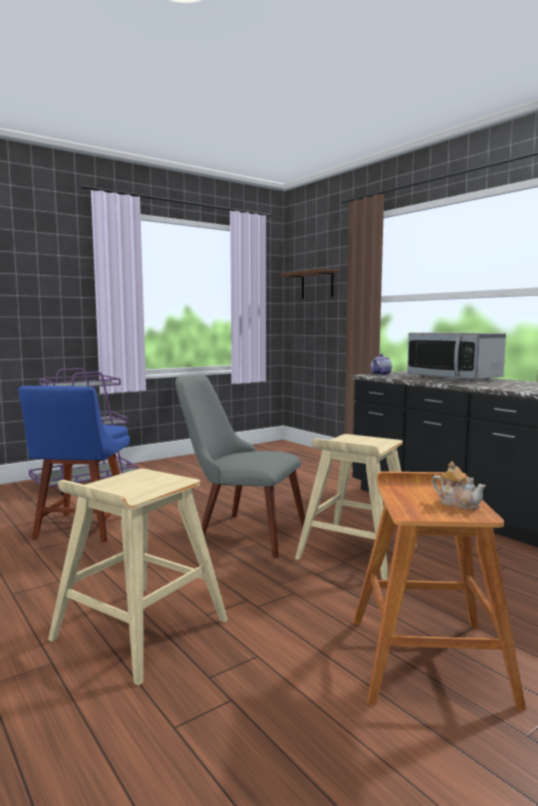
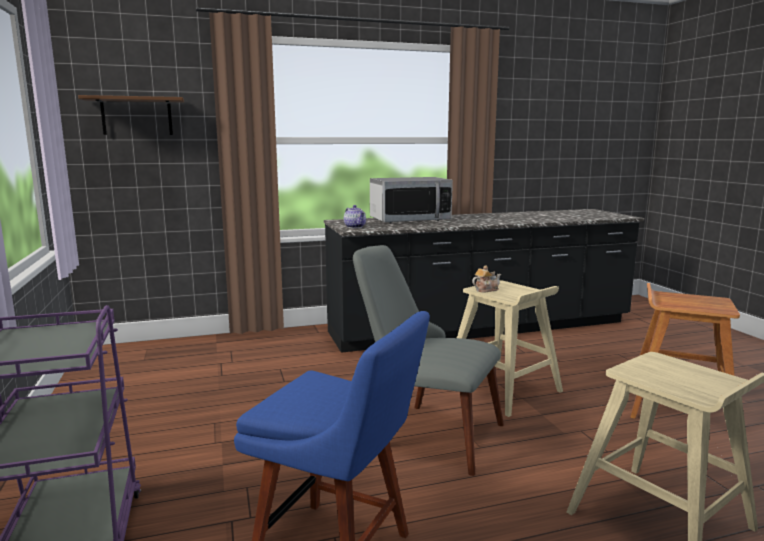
camera: 70 degrees left, 5 degrees up
grey chair [175,375,305,558] -> grey chair turned 75 degrees clockwise [353,245,504,476]
teapot [432,461,486,510] -> teapot moved to [472,265,501,292]

